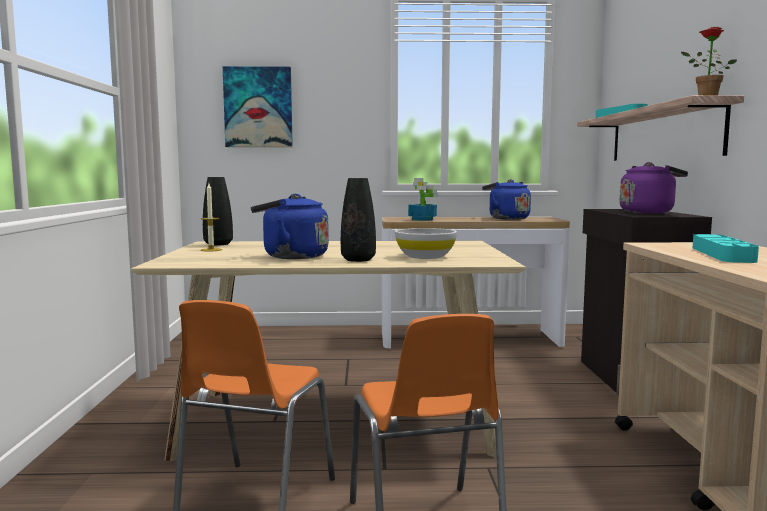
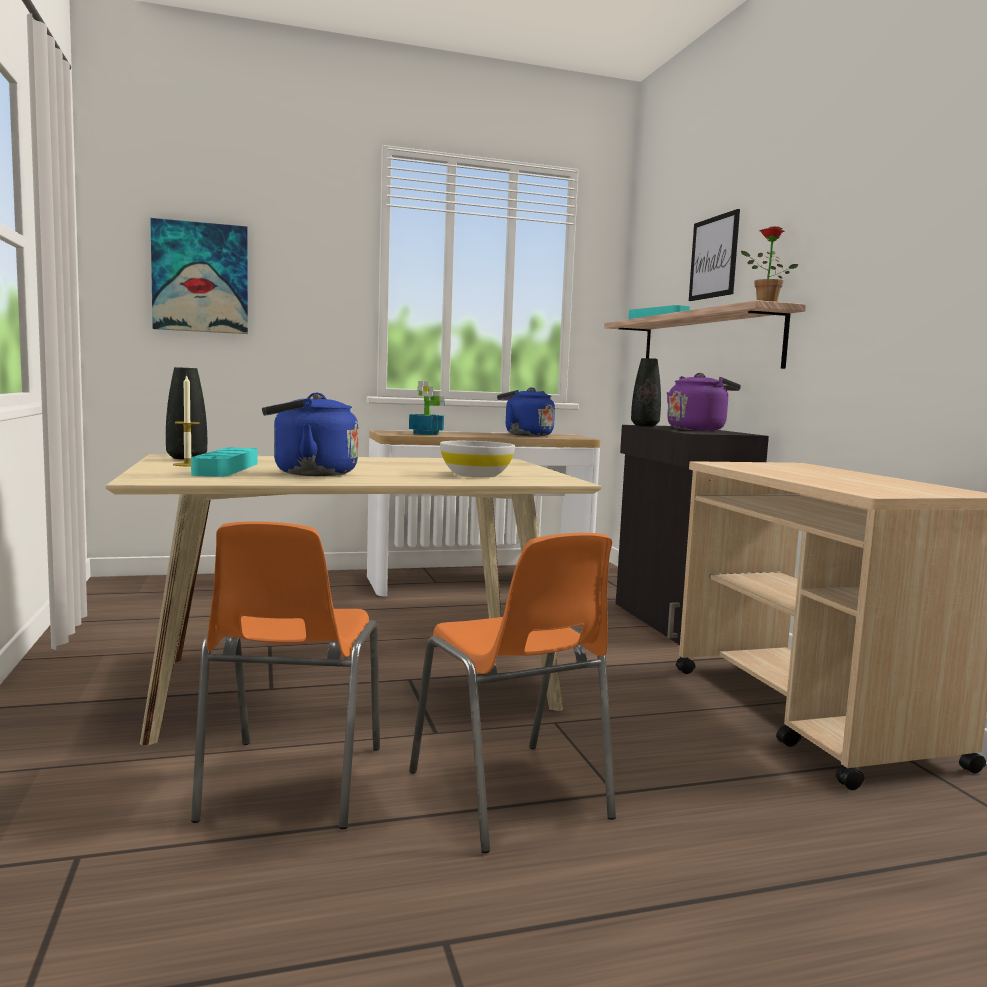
camera: 15 degrees left, 0 degrees up
black vase [341,178,376,262] -> black vase moved to [631,358,661,426]
turquoise tray [693,234,759,263] -> turquoise tray moved to [191,447,257,477]
none -> picture [689,209,740,301]

